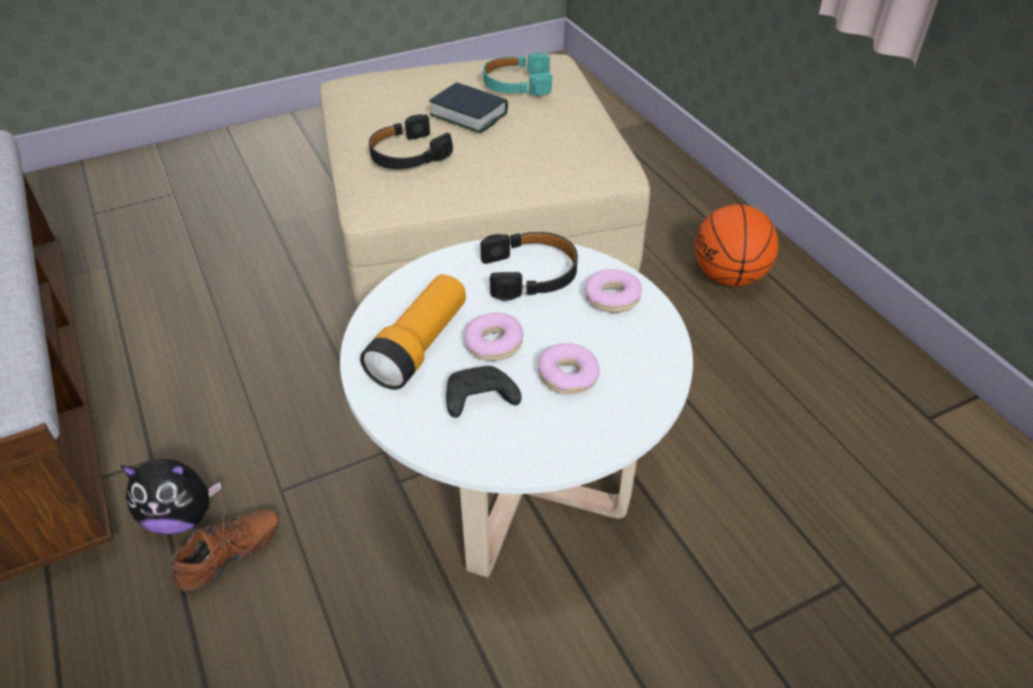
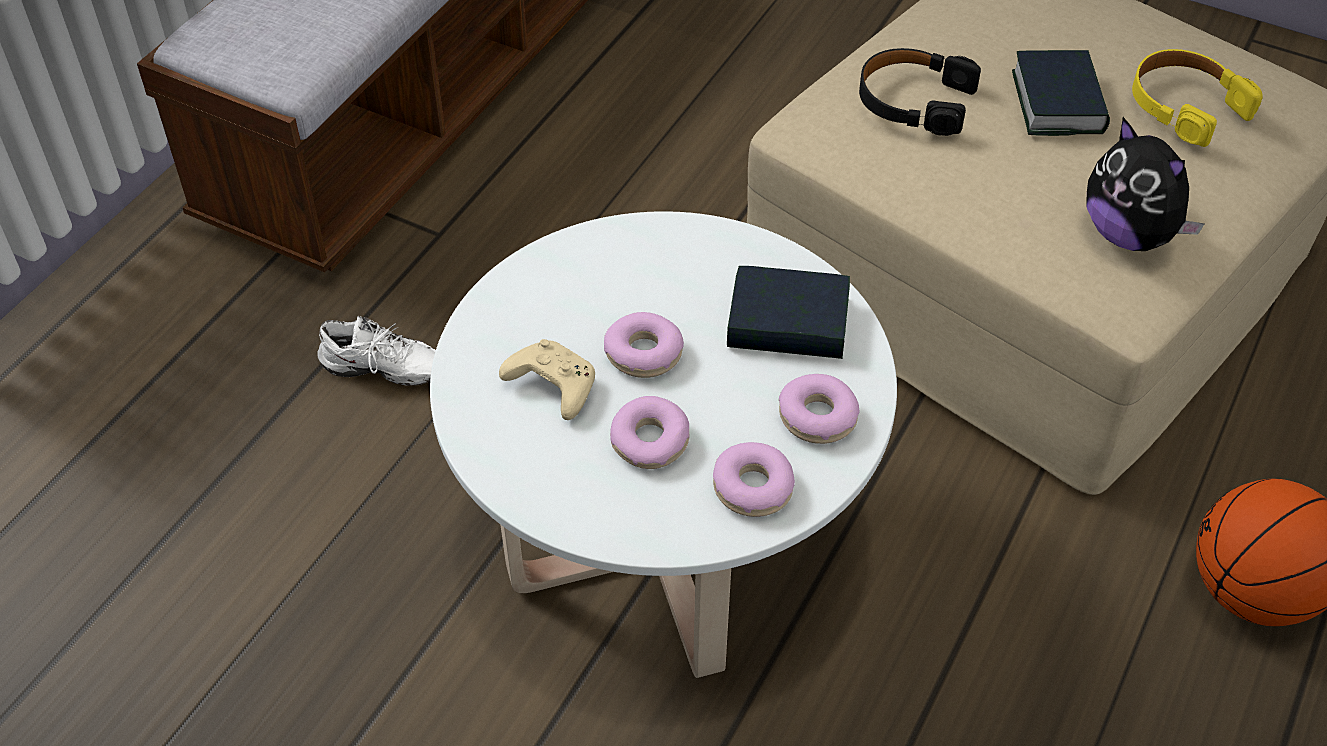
camera: 55 degrees right, 5 degrees up
plush toy [120,459,221,534] -> plush toy moved to [1086,117,1205,251]
brown shoe [171,509,279,593] -> white shoe [317,316,436,386]
flashlight [360,274,466,390] -> none
black game controller [446,366,522,418] -> beige game controller [499,339,595,420]
black headphones [480,232,578,301] -> book [727,266,850,359]
turquoise headphones [483,53,552,96] -> yellow headphones [1132,49,1263,147]
none -> donut [713,442,795,517]

